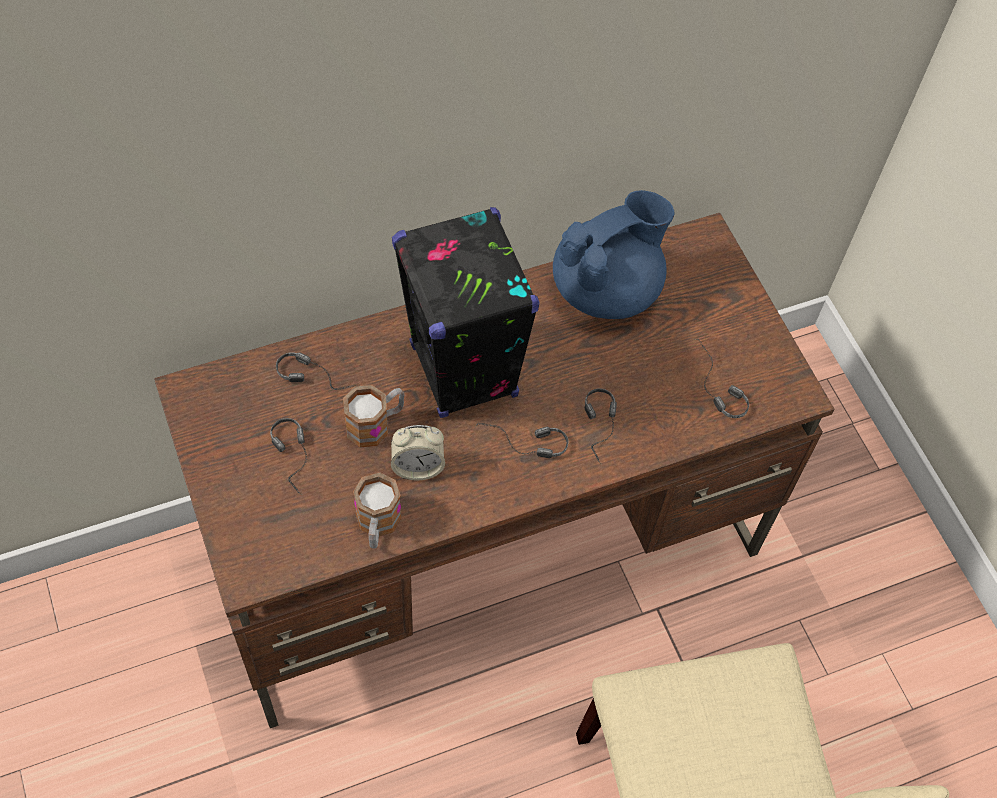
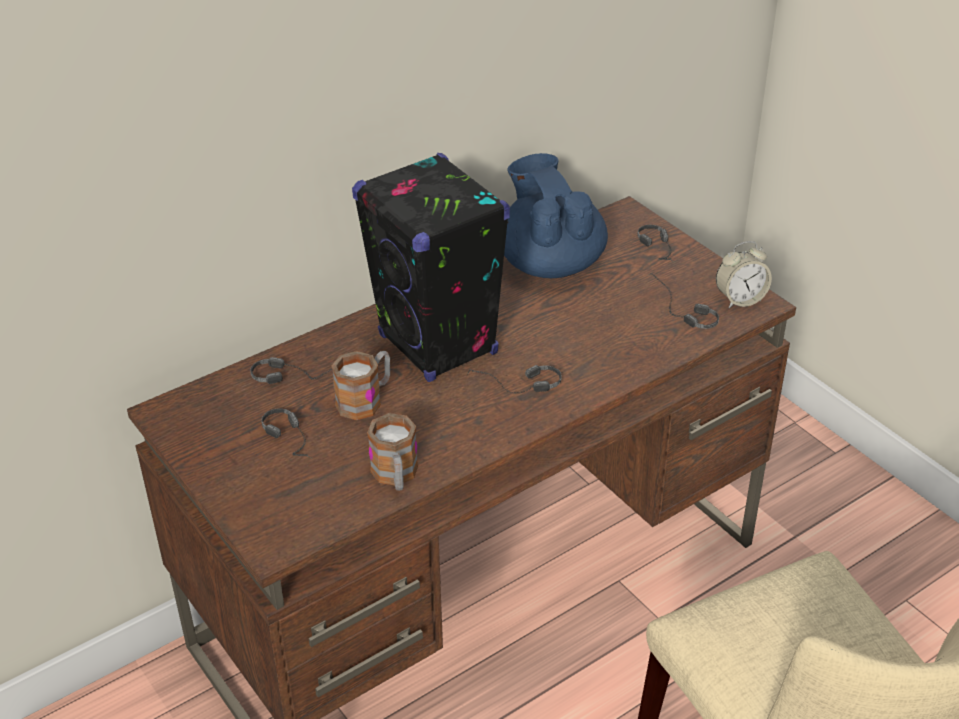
camera: 10 degrees left, 20 degrees down
alarm clock [391,425,445,480] -> alarm clock moved to [716,241,772,308]
blue teapot [553,190,675,319] -> blue teapot turned 60 degrees counterclockwise [504,153,608,278]
headphones [585,388,617,464] -> headphones moved to [637,225,673,262]

